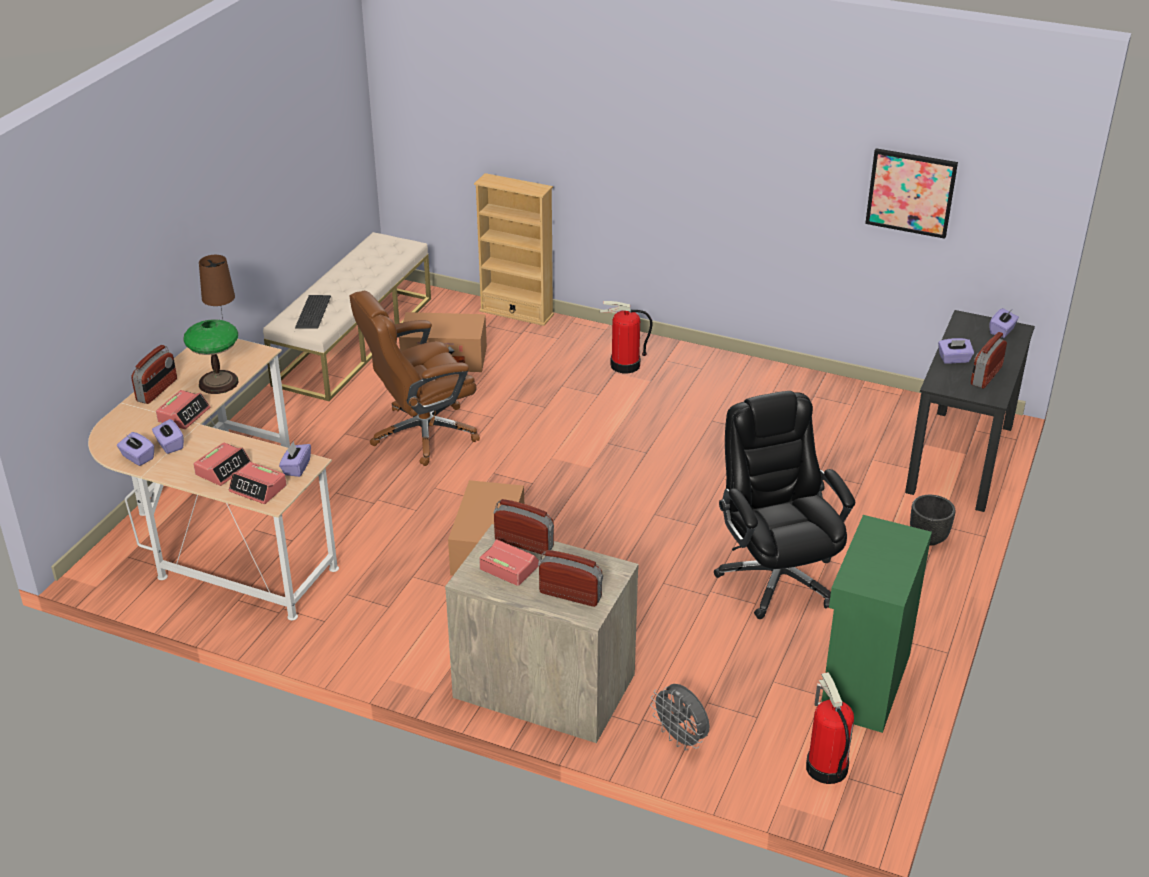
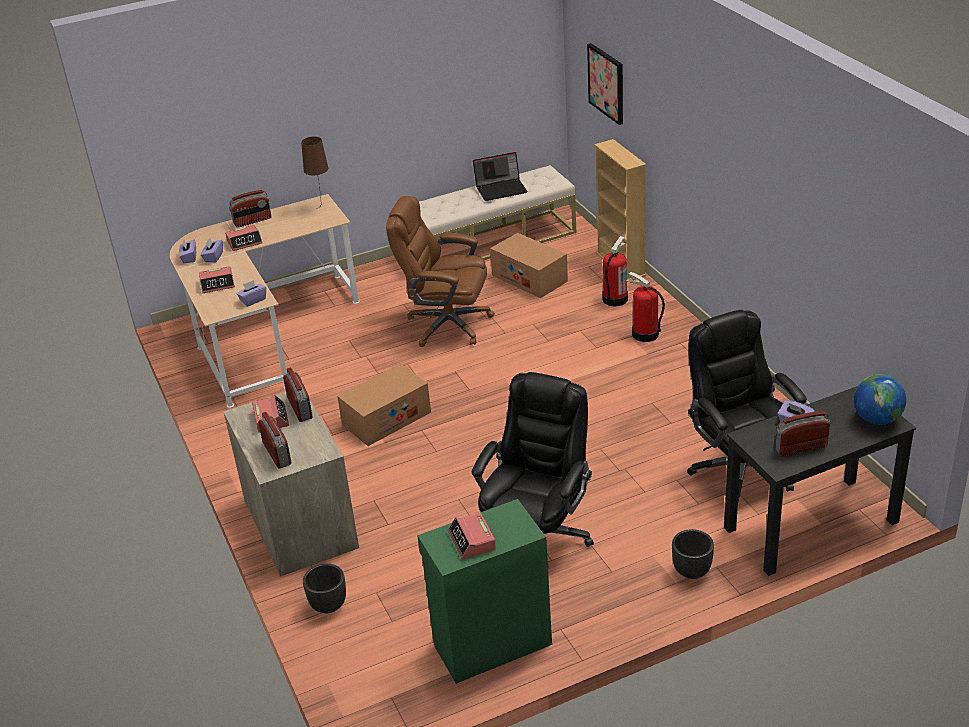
camera: 45 degrees right, 0 degrees up
table lamp [183,319,238,394] -> none
alarm clock [229,462,287,504] -> alarm clock moved to [448,513,496,559]
keyboard [295,295,331,328] -> none
grey fan [650,684,710,751] -> black planter [303,564,346,613]
fire extinguisher [806,672,854,784] -> fire extinguisher moved to [602,236,628,307]
picture [865,148,958,239] -> picture moved to [587,43,623,125]
purple tissue box [990,308,1019,338] -> globe [854,374,906,425]
none -> laptop [473,152,528,201]
none -> black office chair [687,310,807,502]

